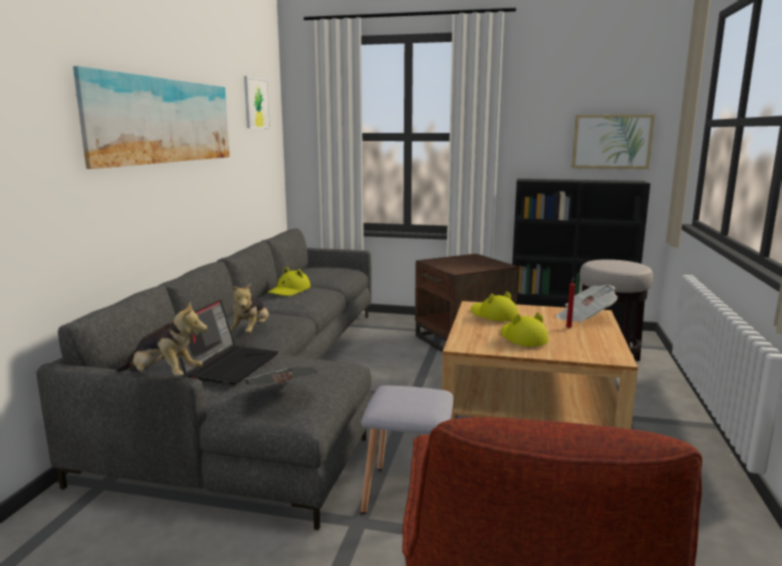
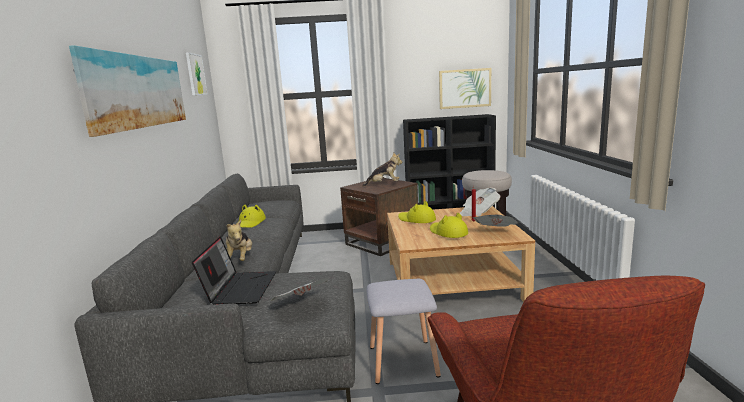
camera: 15 degrees left, 0 degrees up
plush toy [116,302,207,376] -> plush toy moved to [363,152,402,186]
none -> newspaper [473,215,519,227]

